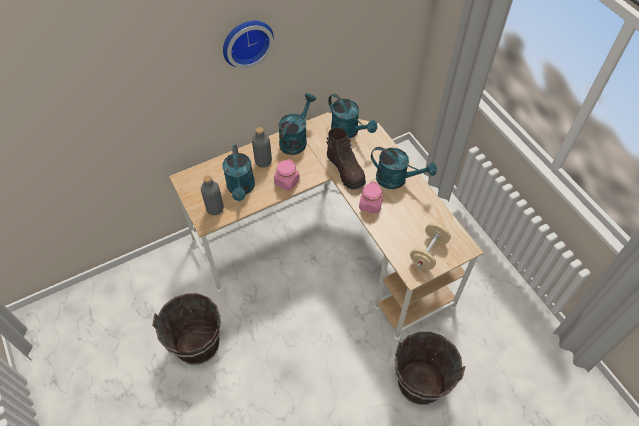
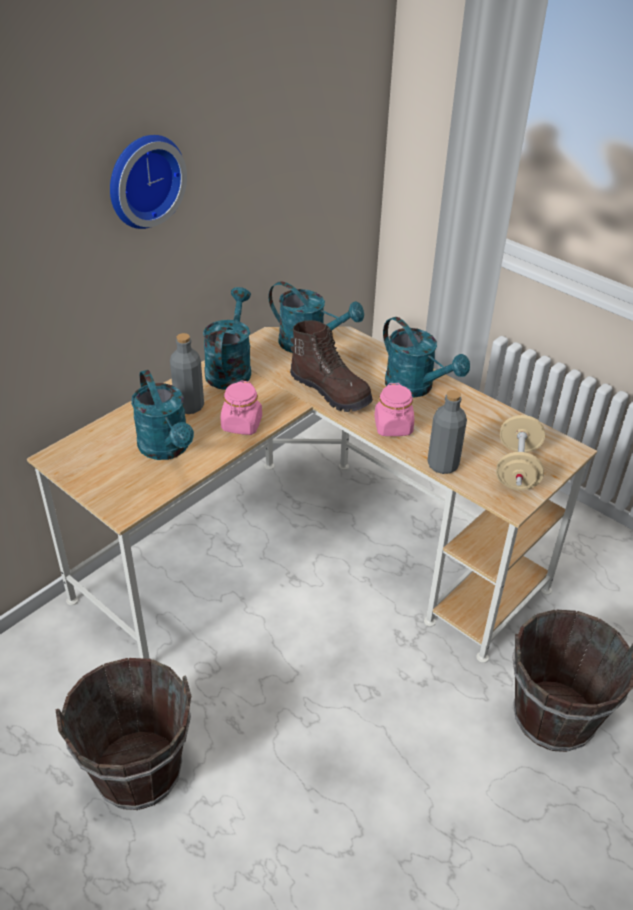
camera: 20 degrees left, 15 degrees down
grey bottle [201,175,224,215] -> grey bottle moved to [427,390,467,474]
turquoise watering can [371,147,437,189] -> turquoise watering can turned 45 degrees clockwise [383,317,470,398]

